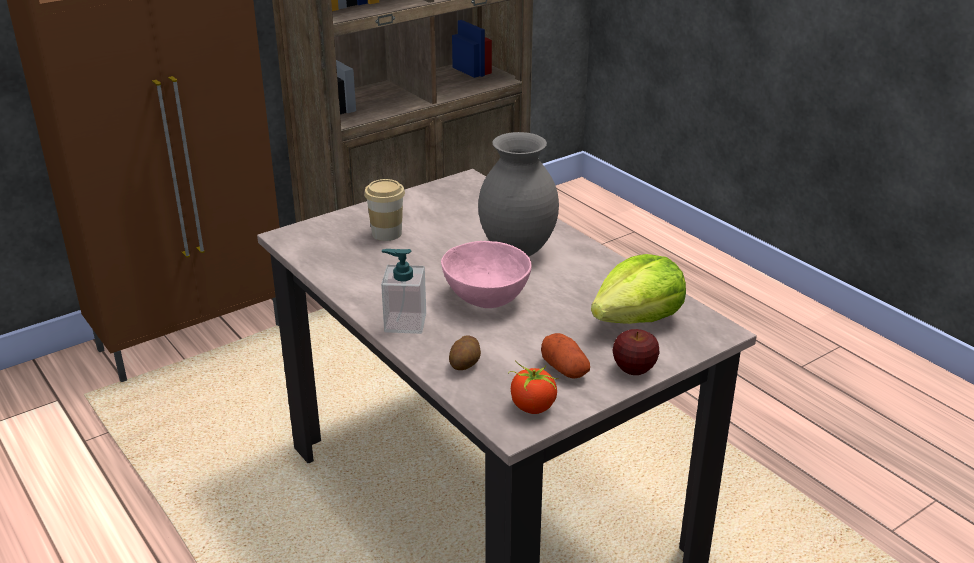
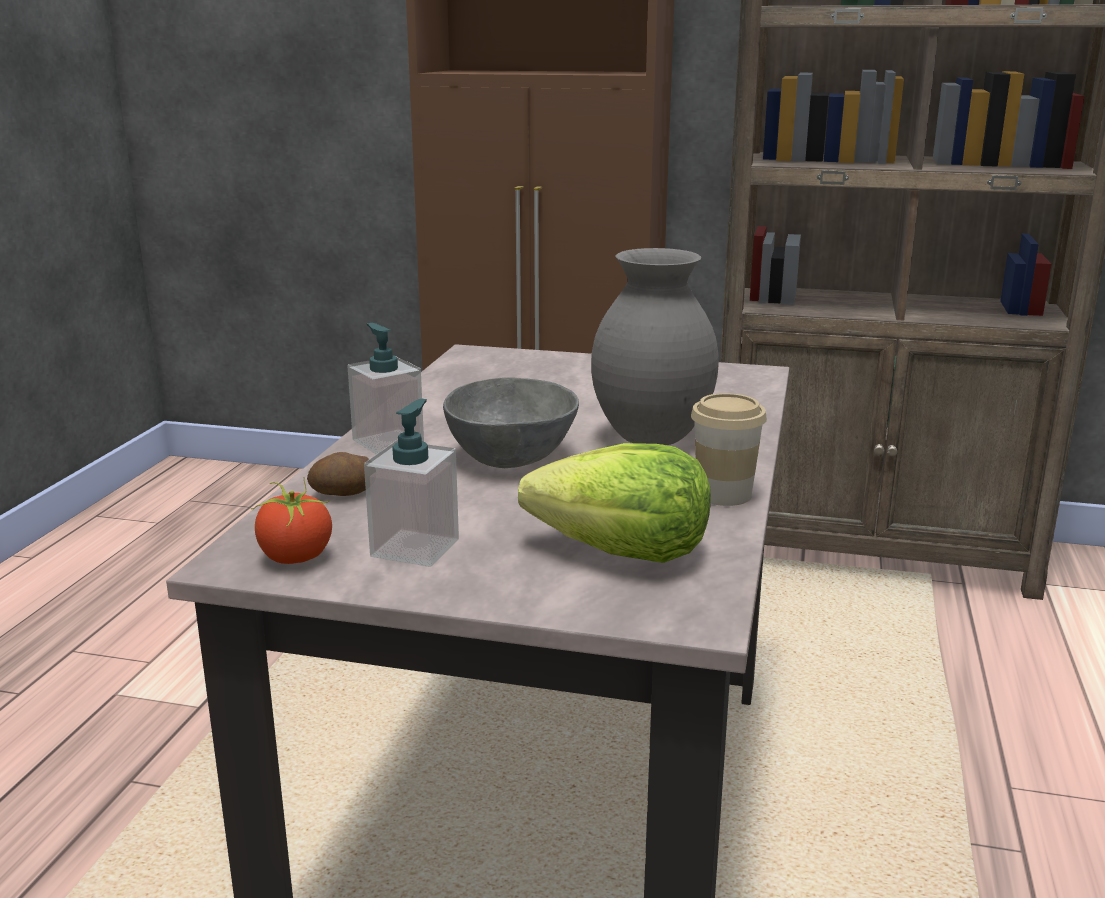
camera: 50 degrees right, 10 degrees down
cup [364,179,405,241] -> cup moved to [691,393,767,506]
pink bowl [441,241,532,308] -> grey bowl [443,377,579,468]
potato [541,333,590,379] -> soap dispenser [364,399,459,567]
apple [612,329,659,375] -> none

